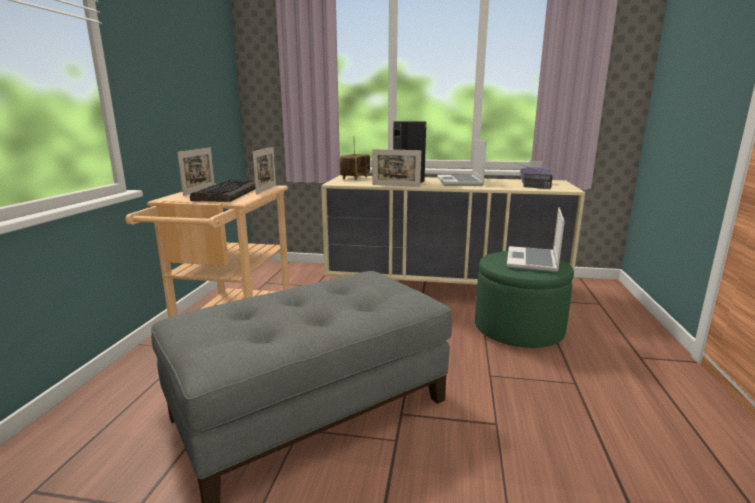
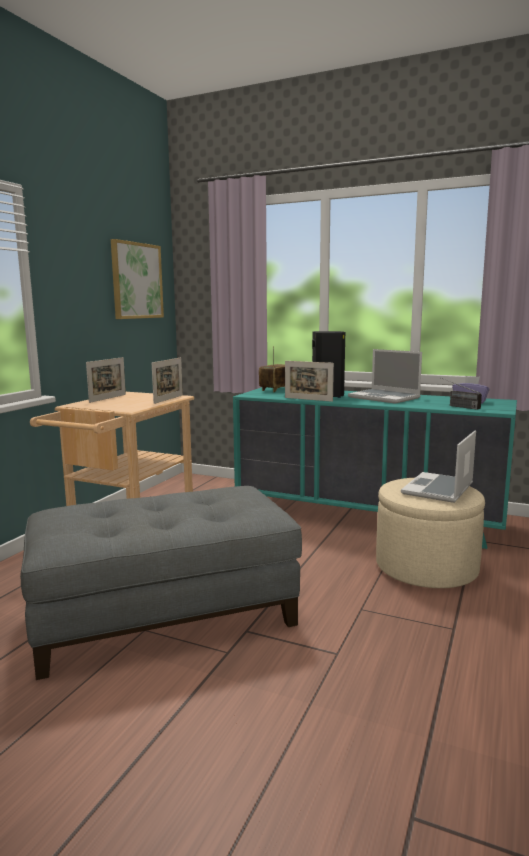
camera: 15 degrees right, 5 degrees down
keyboard [190,179,256,202] -> none
beige dresser [321,175,585,285] -> turquoise dresser [233,387,517,549]
laptop [437,138,487,186] -> laptop turned 60 degrees counterclockwise [348,349,422,404]
green ottoman [475,251,574,348] -> beige ottoman [376,478,485,588]
none -> picture [111,239,164,319]

